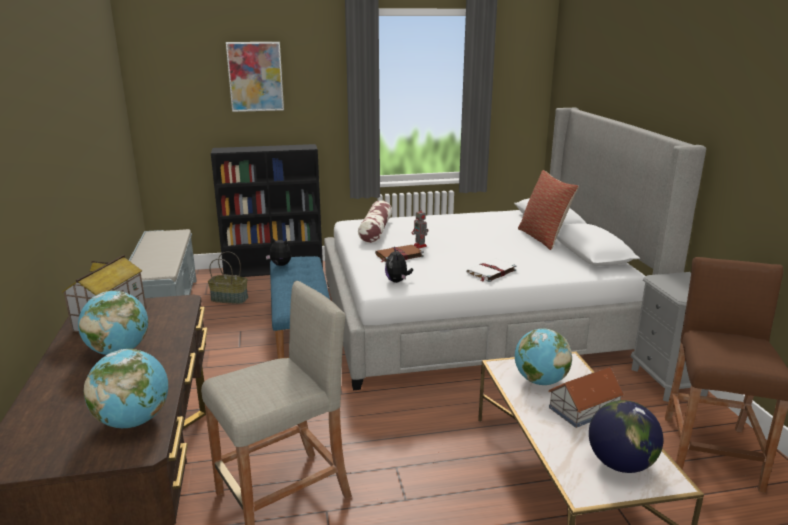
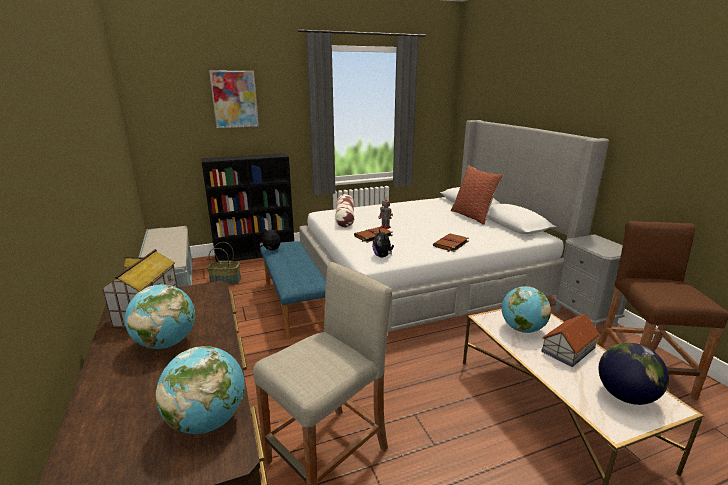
camera: 10 degrees left, 0 degrees up
white book [466,259,517,282] -> brown book [433,234,469,252]

